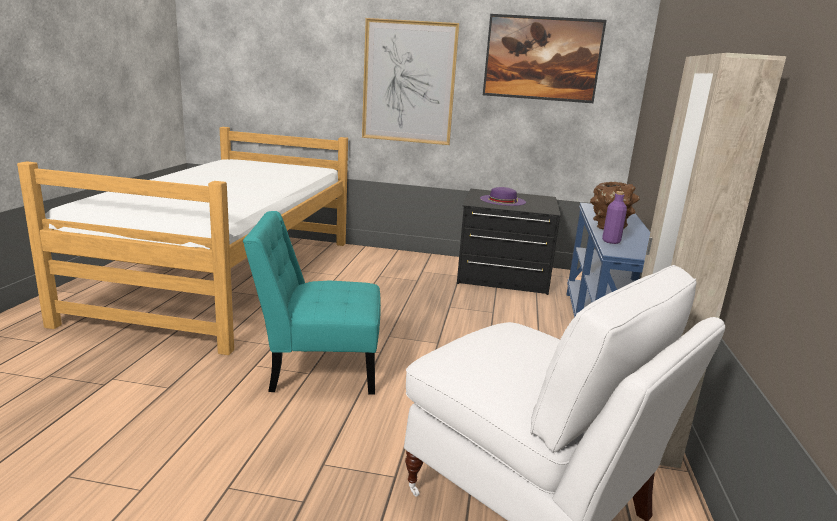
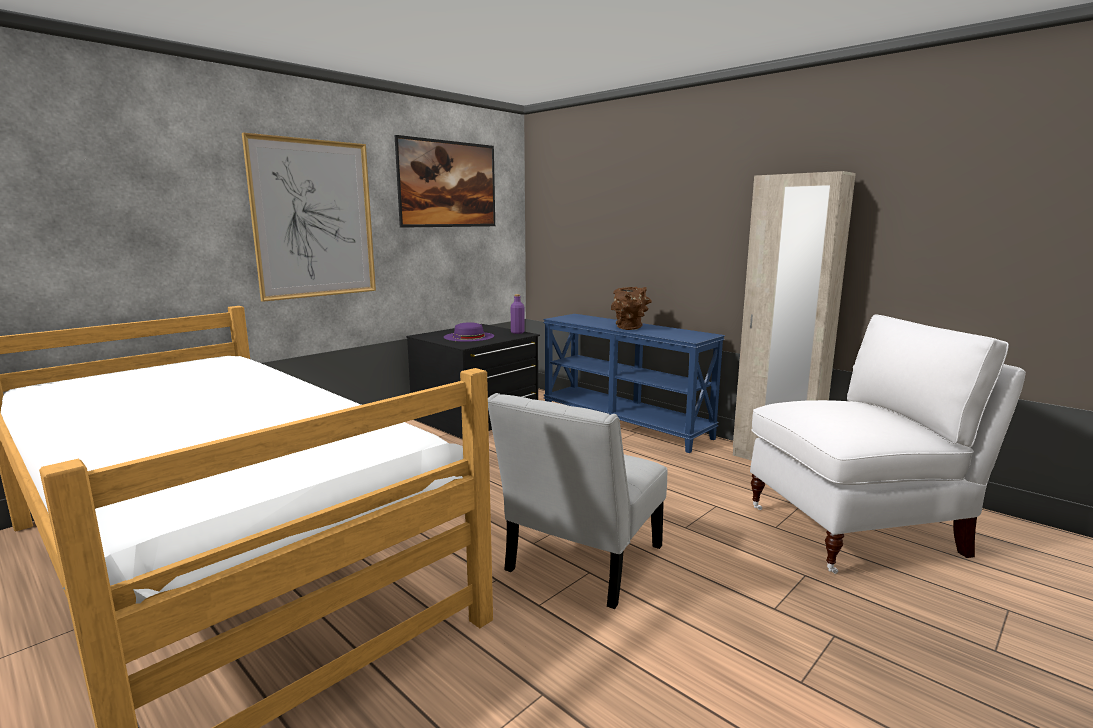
camera: 55 degrees left, 5 degrees down
turquoise chair [243,211,381,395] -> white chair [488,393,667,609]
purple bottle [602,191,627,244] -> purple bottle moved to [511,294,525,334]

